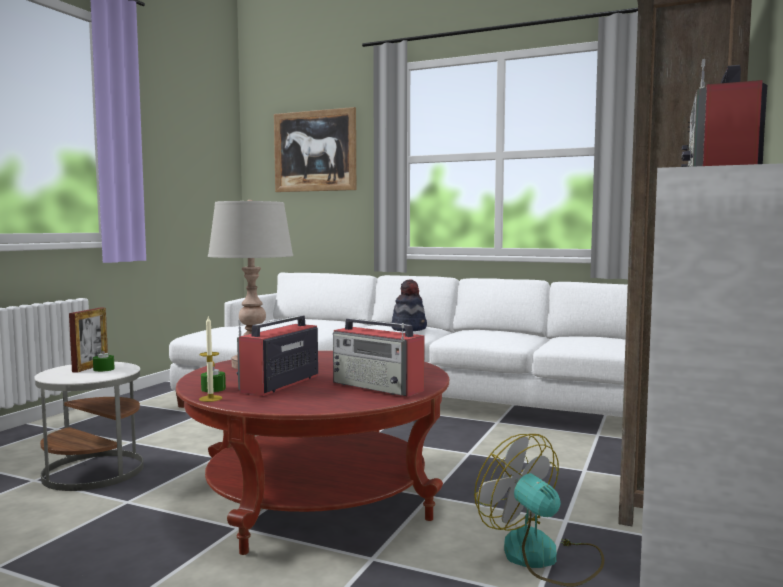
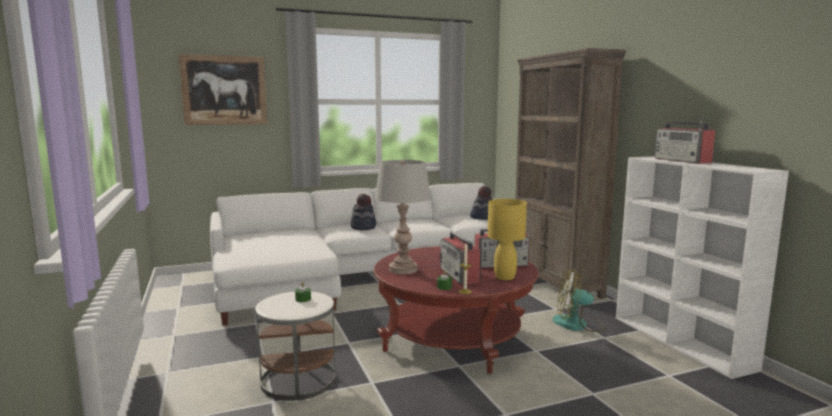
camera: 45 degrees left, 5 degrees up
picture frame [69,308,108,373] -> none
none -> hat [470,186,493,220]
none -> yellow table lamp [488,199,527,280]

